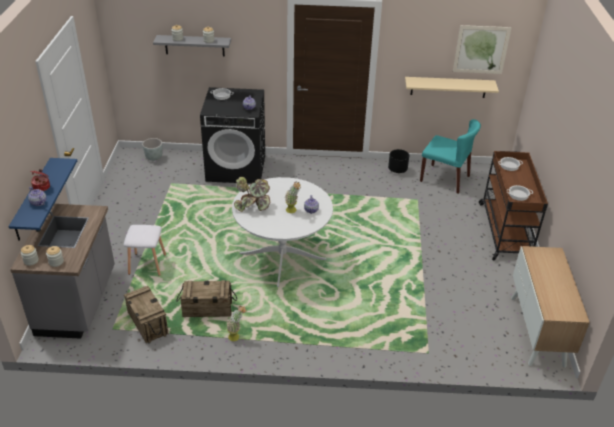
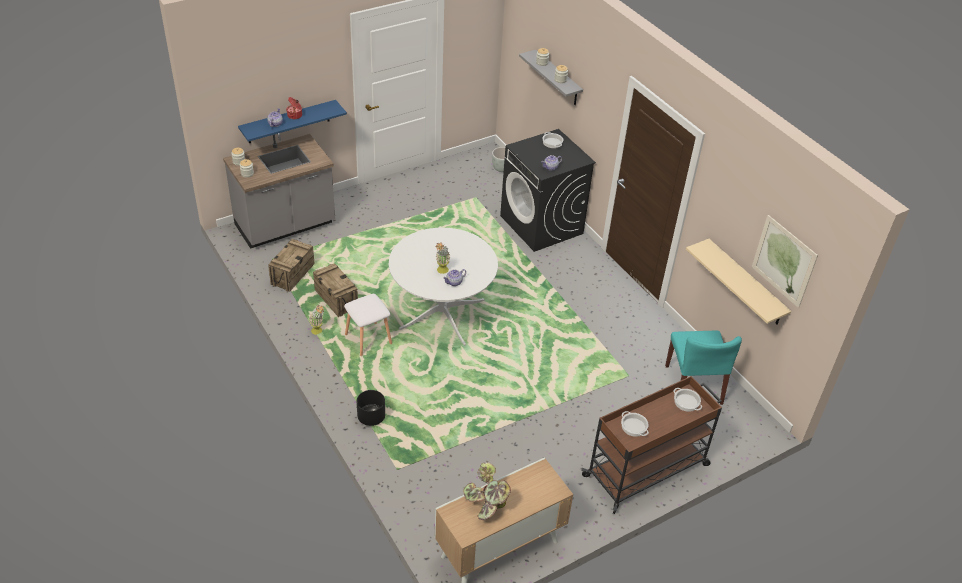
camera: 55 degrees right, 5 degrees up
white stool [124,225,166,276] -> white stool moved to [344,294,392,356]
potted plant [234,177,270,212] -> potted plant moved to [463,462,511,520]
black planter [388,149,409,173] -> black planter moved to [357,390,385,426]

